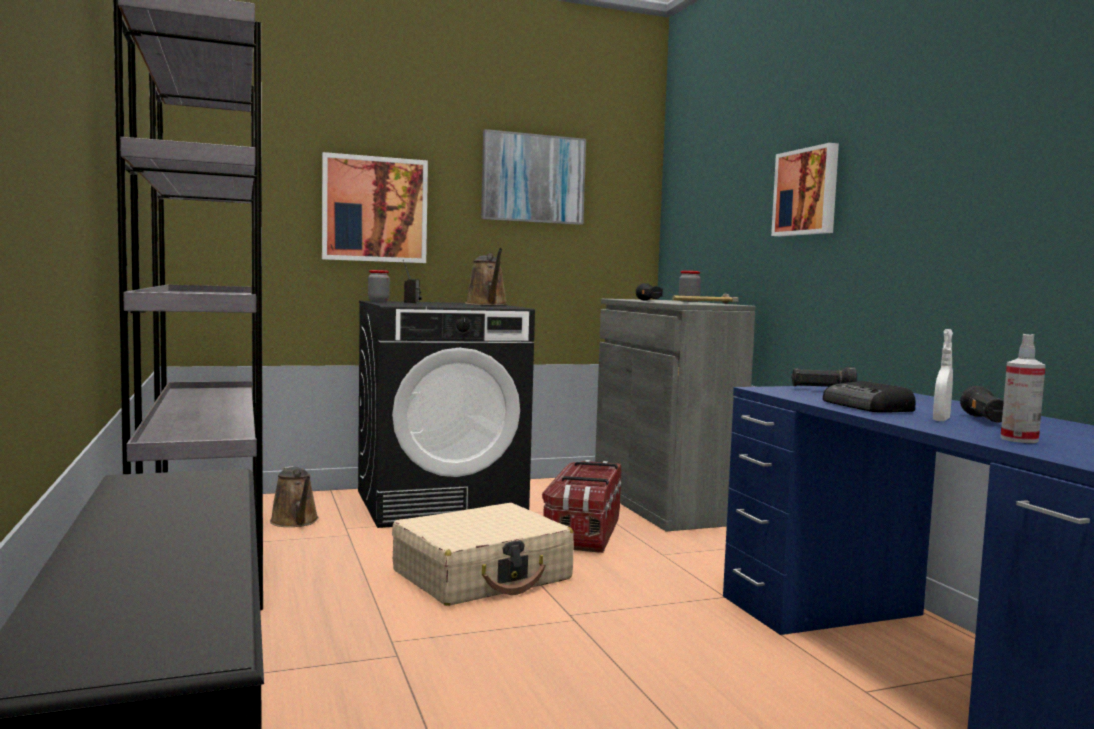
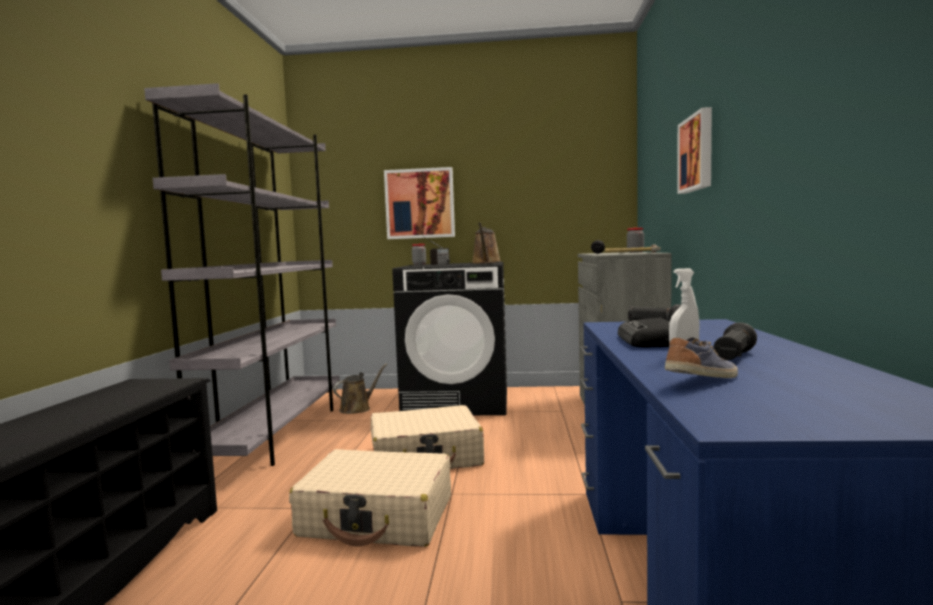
camera: 25 degrees right, 0 degrees up
brown watering can [270,466,319,527] -> brown watering can turned 135 degrees counterclockwise [333,364,387,414]
picture [481,129,586,225] -> none
storage box [542,460,621,553] -> none
spray bottle [1000,334,1046,443] -> shoe [665,337,738,378]
none -> beige suitcase [289,449,451,547]

